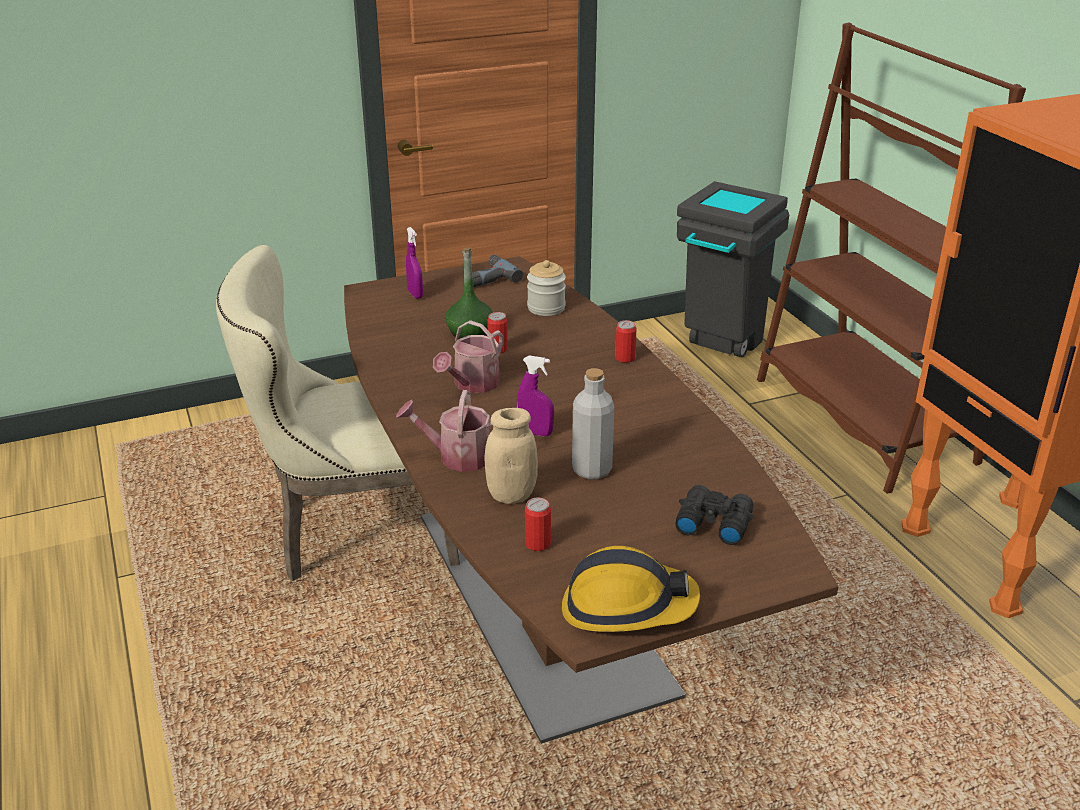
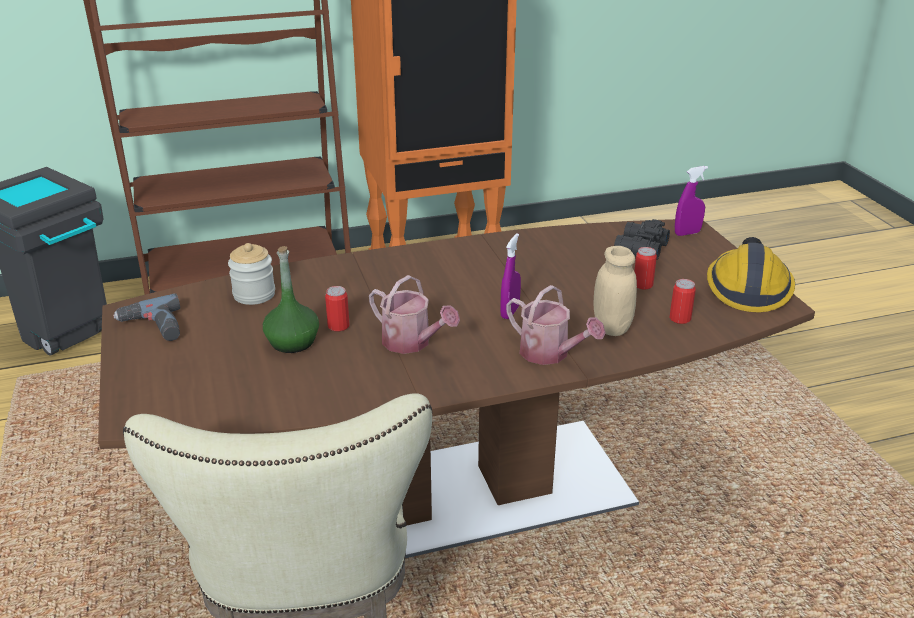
camera: 85 degrees left, 0 degrees up
watering can [396,390,492,472] -> watering can turned 60 degrees counterclockwise [506,285,606,365]
purple spray bottle [406,227,423,299] -> purple spray bottle moved to [675,166,708,236]
grey bottle [572,368,614,479] -> none
can [615,320,637,363] -> can moved to [634,247,657,290]

